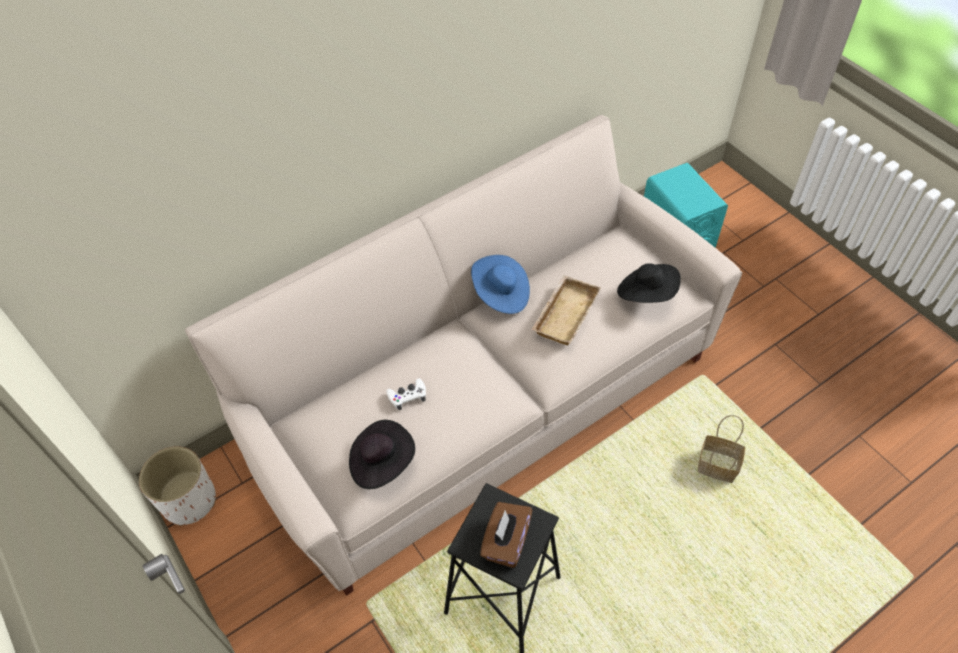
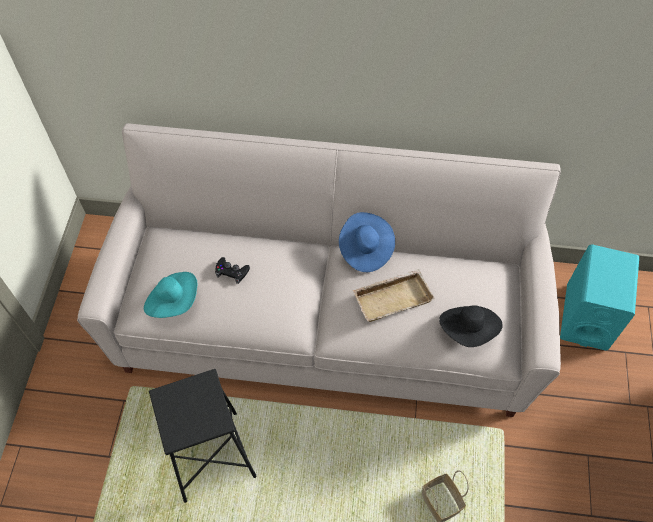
camera: 40 degrees right, 5 degrees up
white planter [139,446,216,526] -> none
black hat [349,420,415,489] -> turquoise hat [144,272,197,318]
white game controller [386,378,426,410] -> black game controller [215,257,250,284]
brown tissue box [480,502,533,568] -> none

